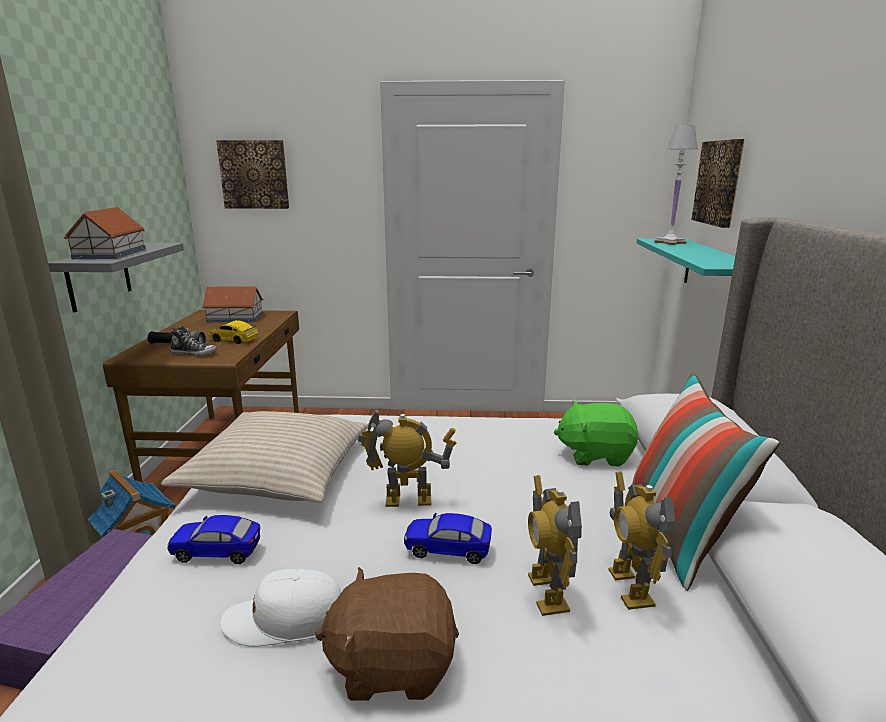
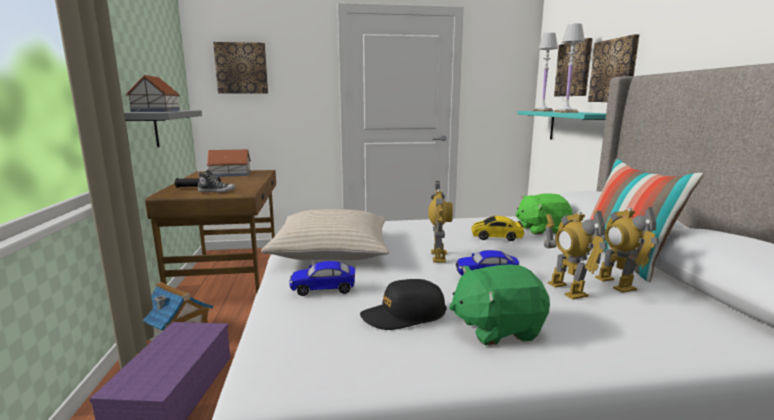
camera: 10 degrees left, 5 degrees down
toy car [208,320,258,344] -> toy car moved to [472,216,525,241]
white cap [220,569,341,647] -> black cap [360,279,447,330]
brown plush toy [315,567,459,701] -> green plush toy [449,264,550,345]
toy robot [358,409,457,507] -> toy robot turned 105 degrees clockwise [428,181,453,263]
none -> white table lamp [554,23,585,113]
none -> picture [588,34,639,102]

